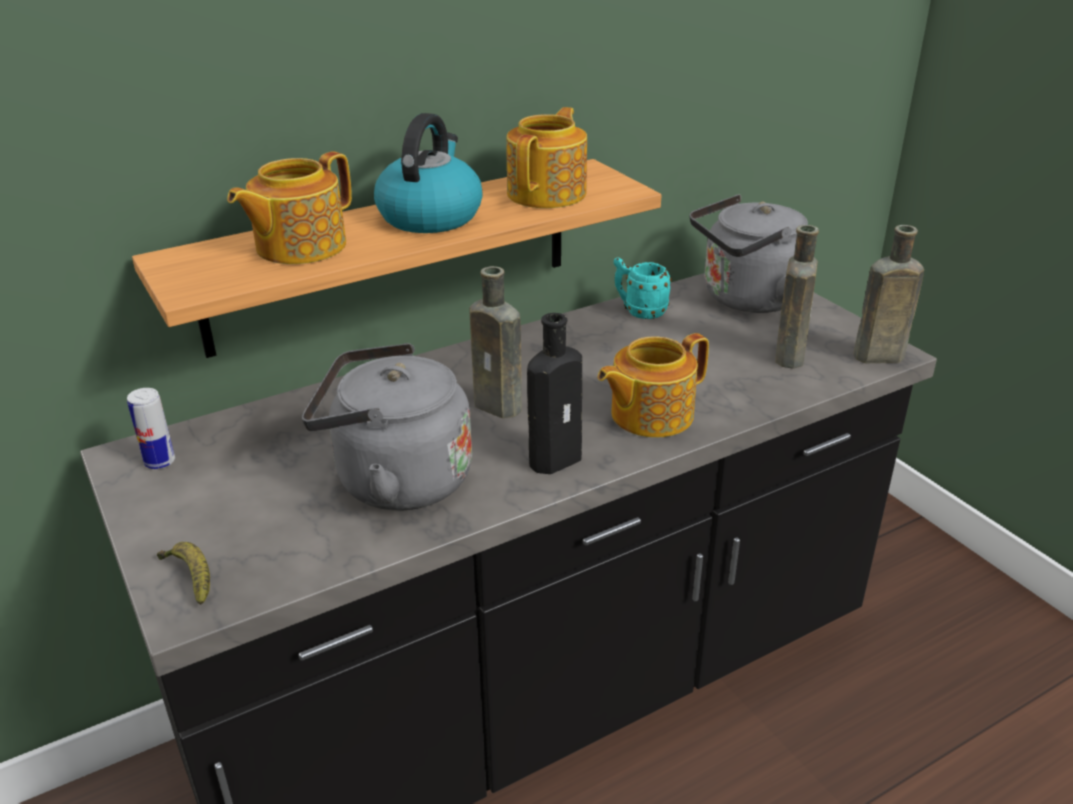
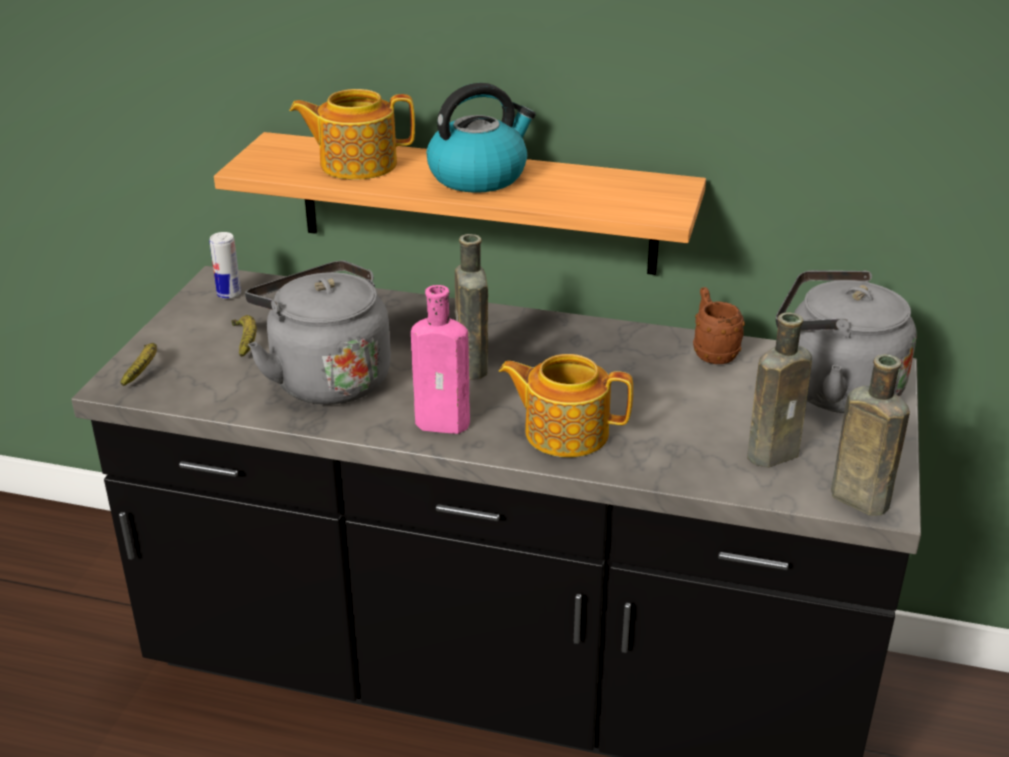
camera: 45 degrees right, 0 degrees up
teapot [506,107,587,208] -> none
black bottle [527,313,582,474] -> pink bottle [411,285,470,434]
turquoise mug [614,257,672,319] -> brown mug [693,287,745,364]
none -> banana [231,315,257,357]

